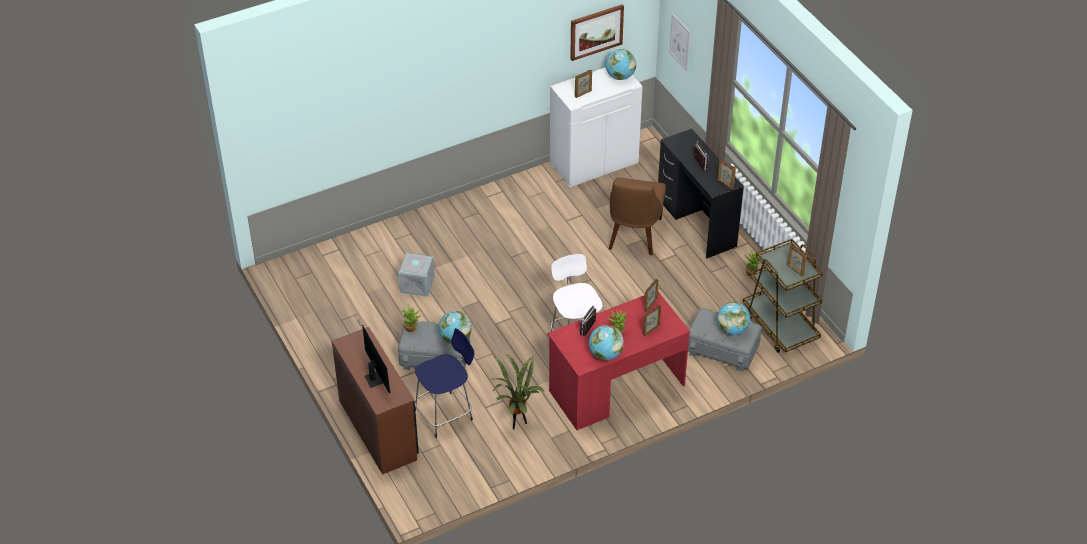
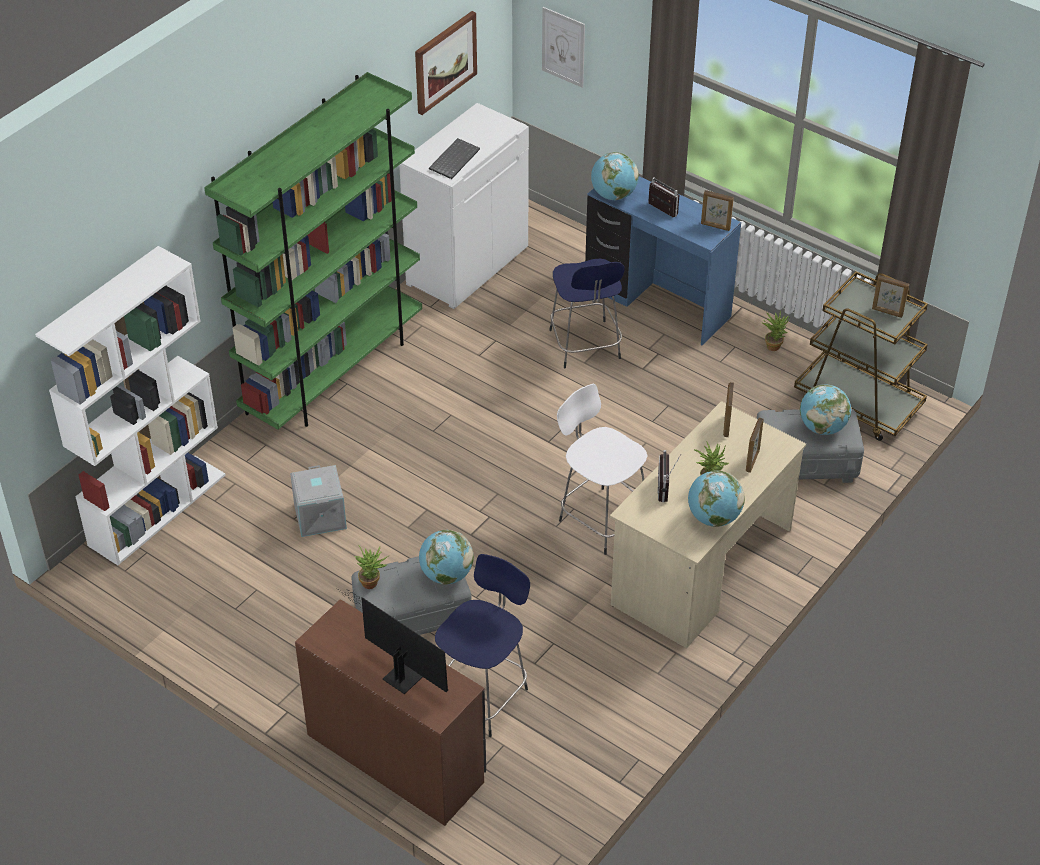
camera: 25 degrees left, 0 degrees up
potted plant [492,354,545,430] -> none
red desk [547,292,690,430] -> beige desk [610,401,806,648]
picture frame [575,70,592,98] -> keyboard [429,138,480,179]
globe [606,49,636,80] -> globe moved to [591,152,639,201]
brown chair [609,177,666,255] -> blue stool [549,259,625,368]
black desk [658,128,744,259] -> blue desk [585,176,741,345]
none -> white bookcase [35,246,225,565]
none -> green bookcase [204,72,422,430]

